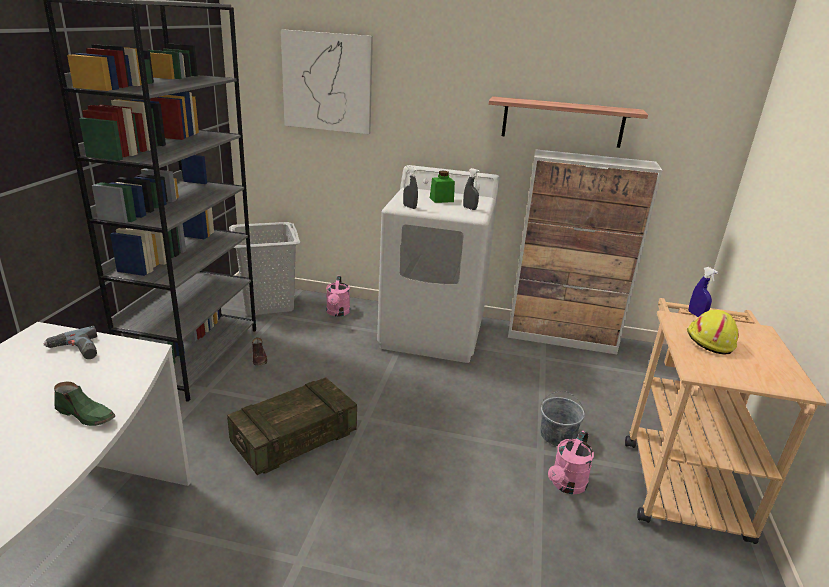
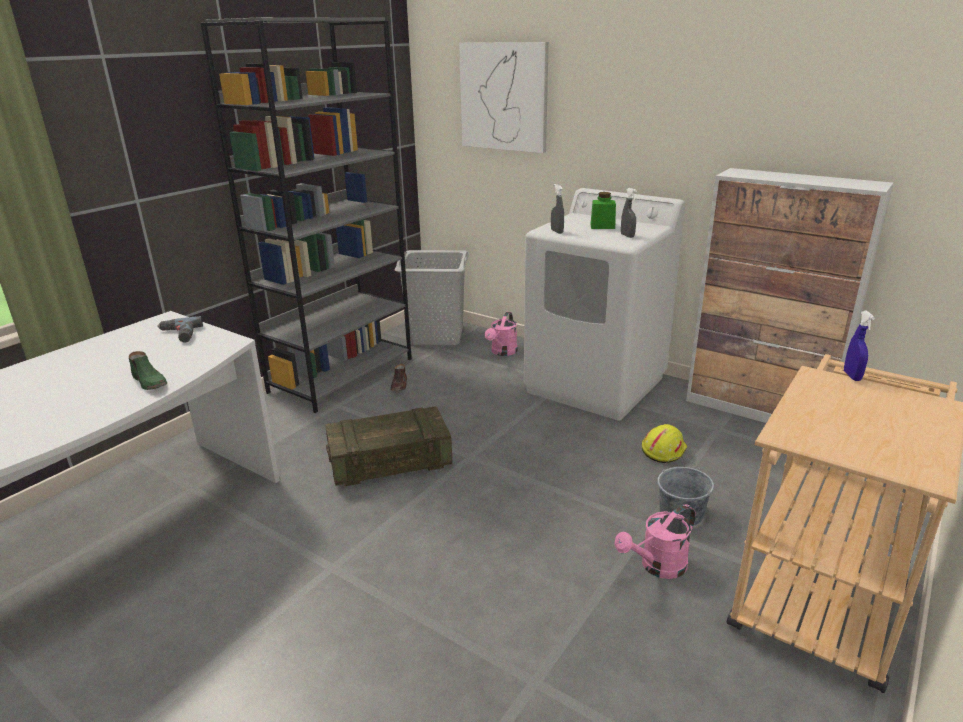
camera: 25 degrees right, 0 degrees up
shelf [489,96,648,148] -> none
yellow hard hat [687,310,739,355] -> yellow hard hat moved to [642,424,687,463]

